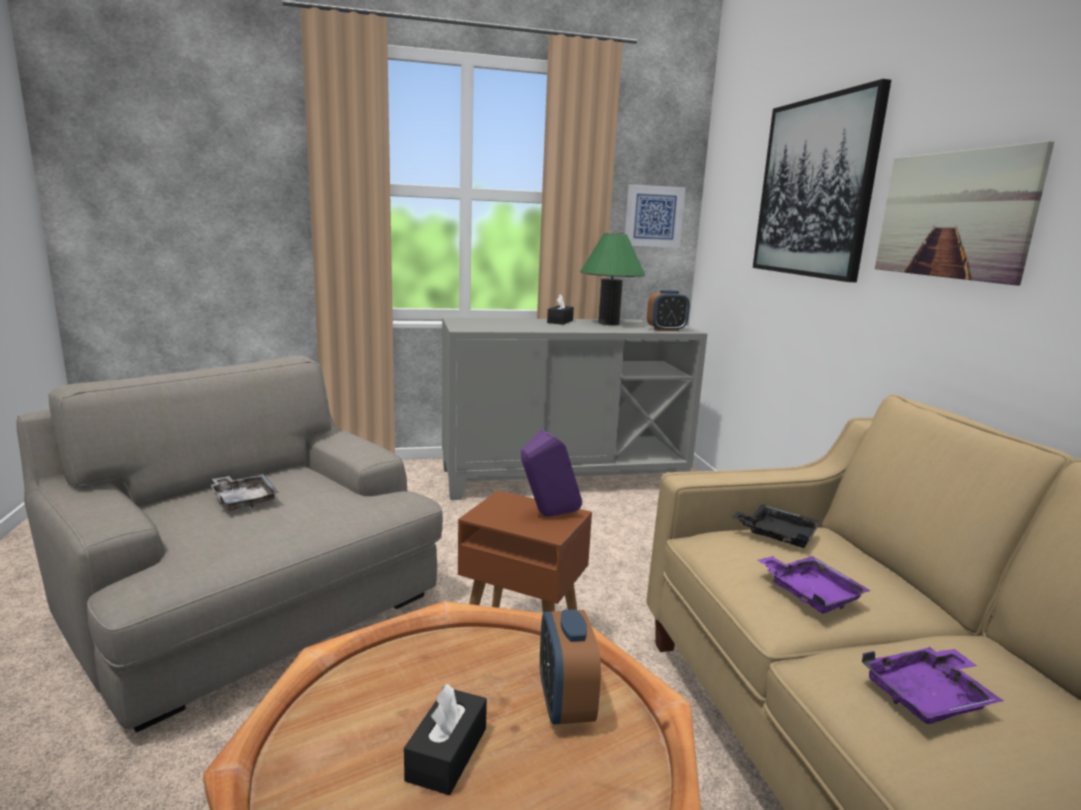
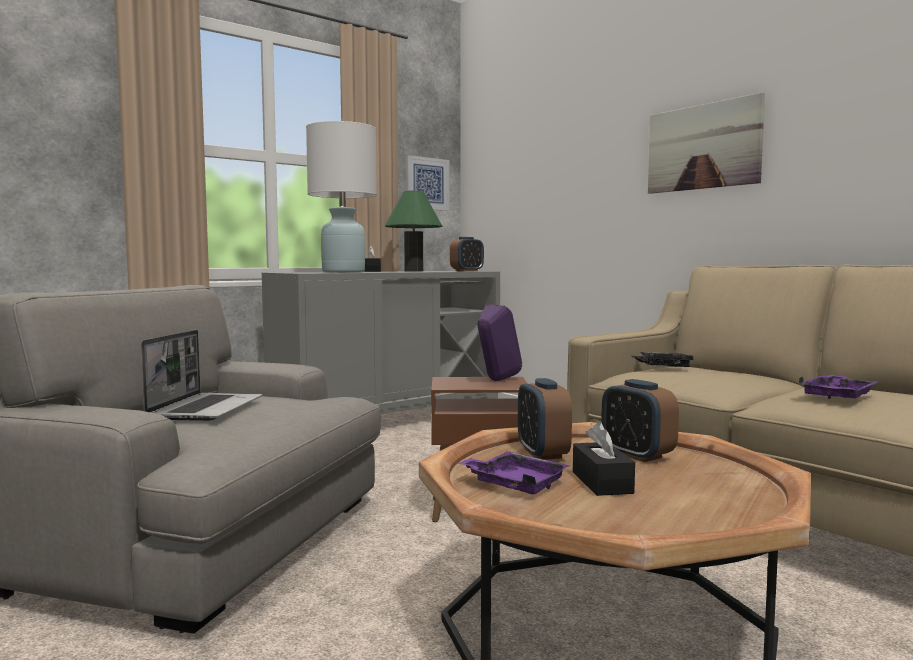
camera: 25 degrees left, 10 degrees down
grey tray [211,474,279,511] -> laptop [141,330,262,421]
picture [753,79,891,282] -> none
purple tray [758,556,871,614] -> purple tray moved to [458,451,570,494]
none -> white table lamp [306,121,377,273]
none -> alarm clock [518,378,572,460]

